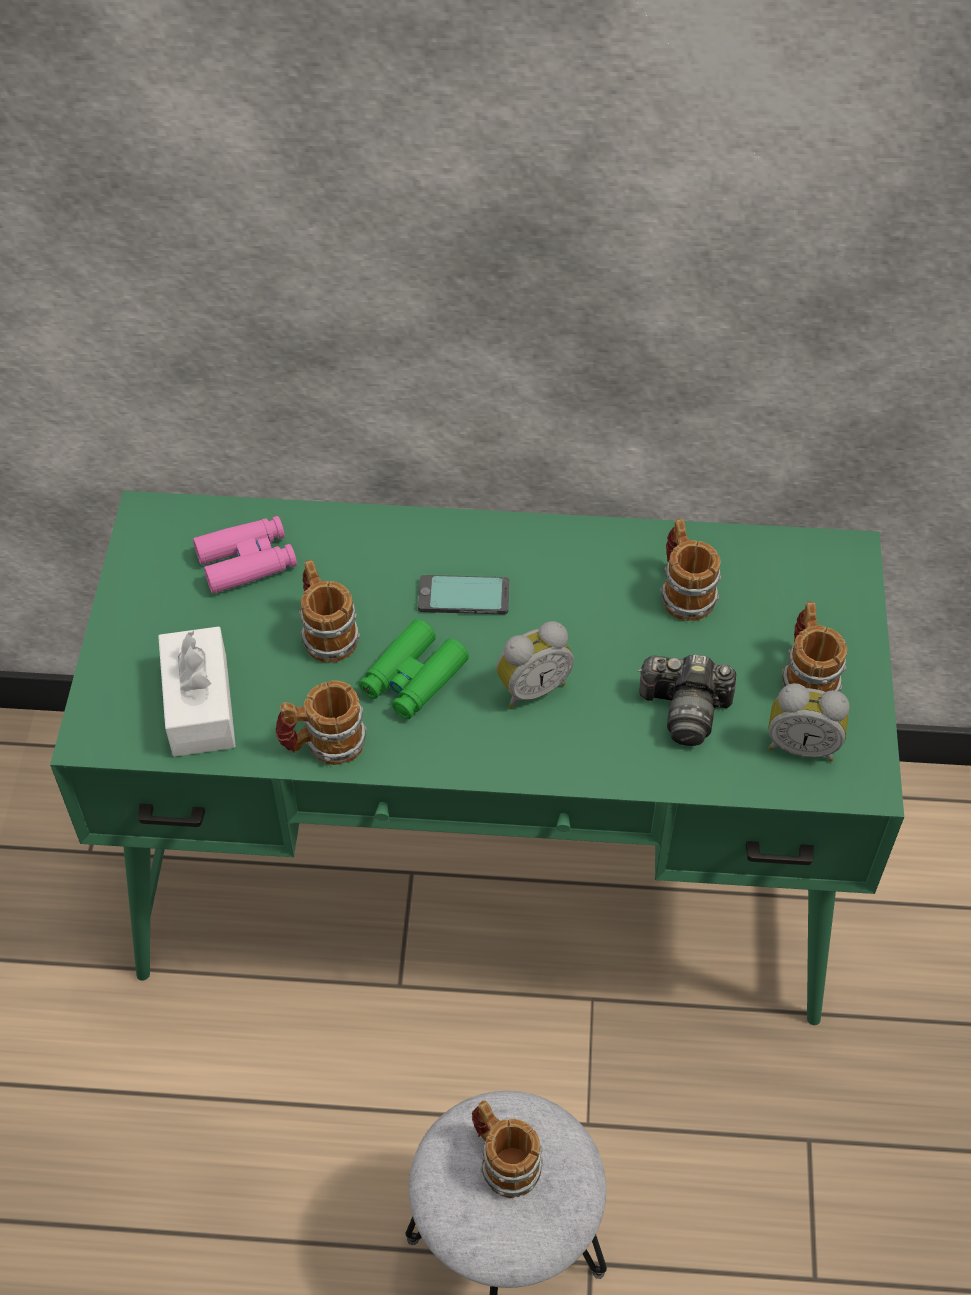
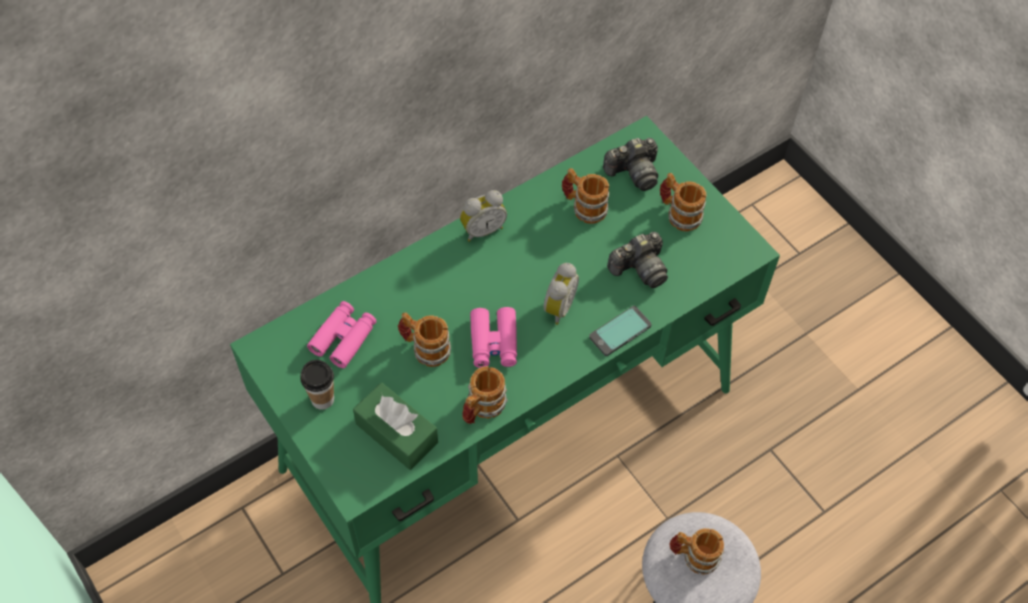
camera: 40 degrees left, 5 degrees up
white tissue box [158,626,236,757] -> green tissue box [353,383,438,470]
green binoculars [359,619,469,719] -> pink binoculars [470,307,517,368]
phone [418,575,510,615] -> phone moved to [589,306,652,356]
alarm clock [768,683,850,762] -> alarm clock moved to [460,190,507,242]
none -> cup [300,360,334,410]
none -> camera [603,138,658,191]

